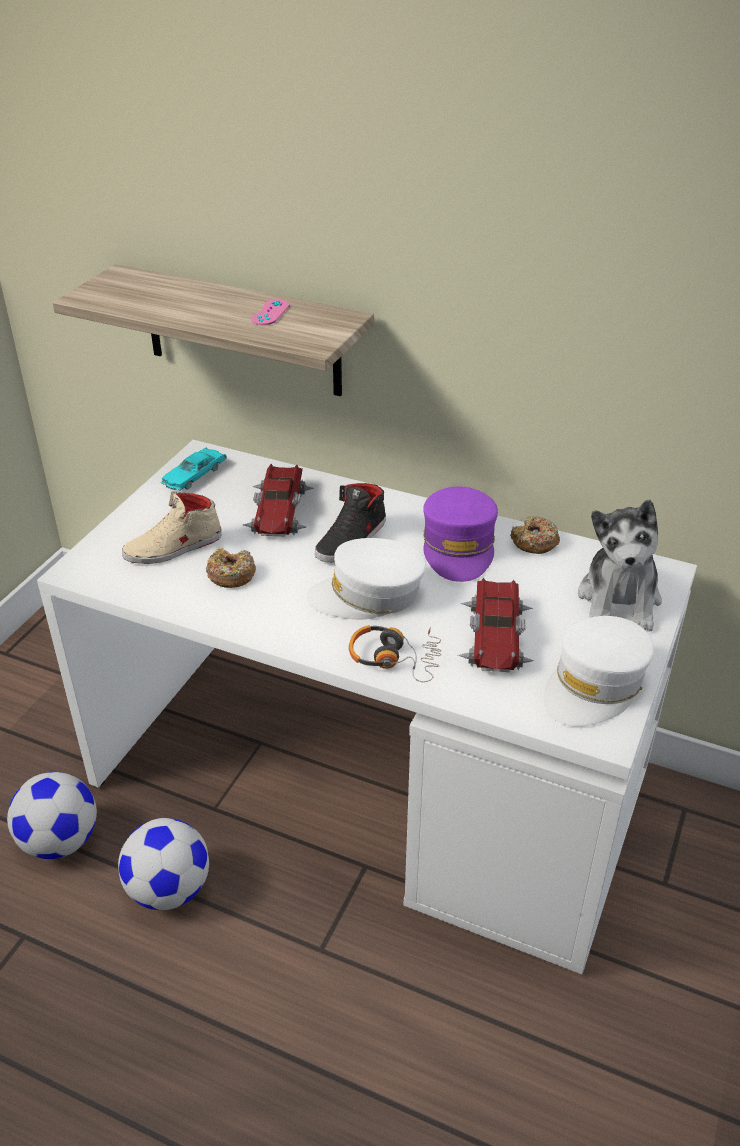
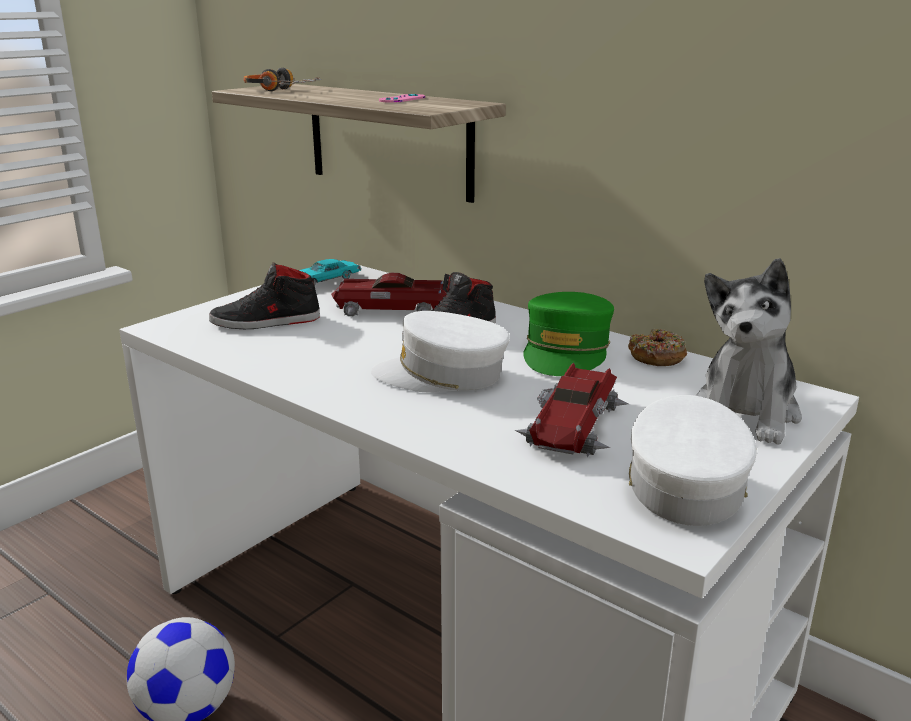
camera: 15 degrees right, 15 degrees down
football [7,772,97,859] -> none
beige shoe [122,491,222,564] -> black shoe [209,262,320,329]
donut [205,548,256,588] -> none
toy car [243,464,314,536] -> toy car turned 75 degrees clockwise [331,273,447,316]
headphones [349,625,442,682] -> headphones moved to [244,68,321,91]
purple cap [423,486,498,582] -> green cap [523,292,614,376]
white cap [543,616,654,727] -> white cap turned 135 degrees clockwise [629,395,757,526]

